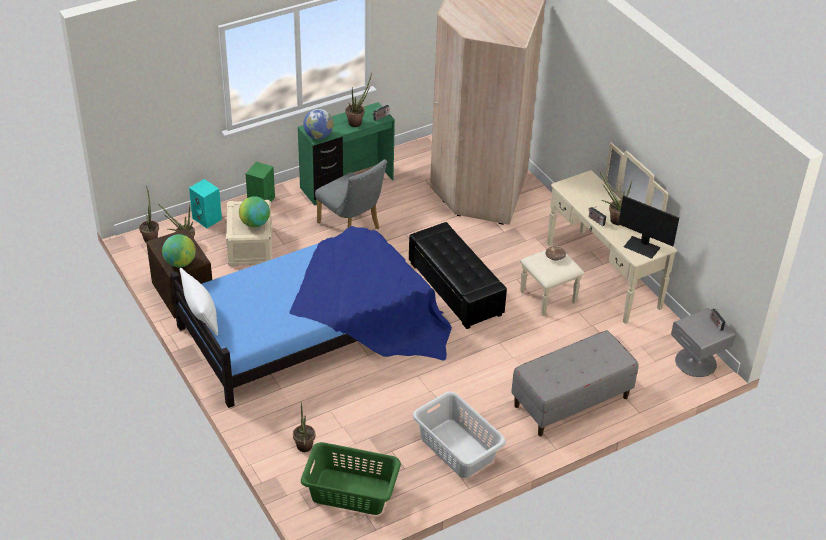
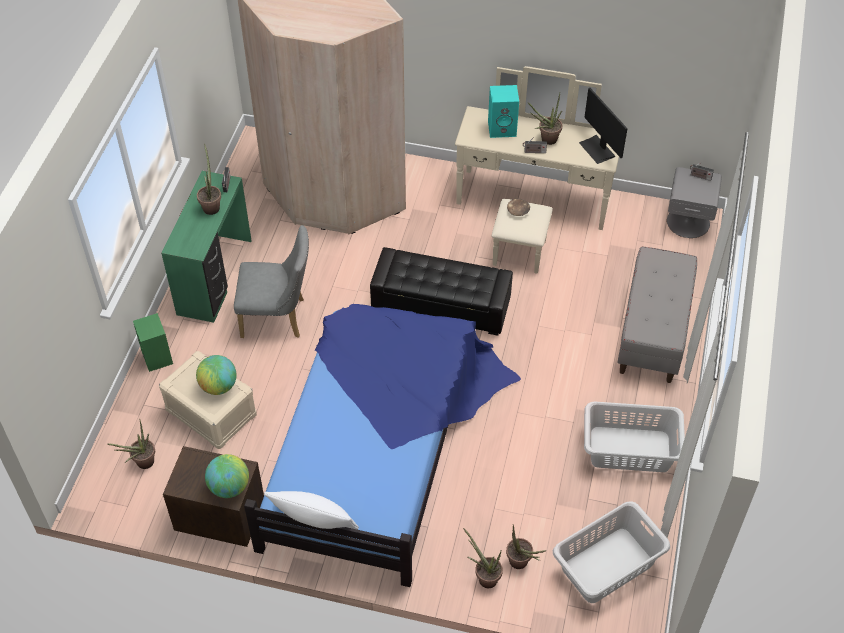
camera: 45 degrees left, 10 degrees up
potted plant [139,186,159,242] -> potted plant moved to [463,528,503,588]
turquoise speaker [189,179,222,228] -> turquoise speaker moved to [488,85,519,138]
green laundry basket [301,442,401,515] -> grey laundry basket [553,501,670,603]
globe [303,109,334,139] -> none
monitor [619,196,679,259] -> monitor turned 75 degrees clockwise [579,88,628,164]

